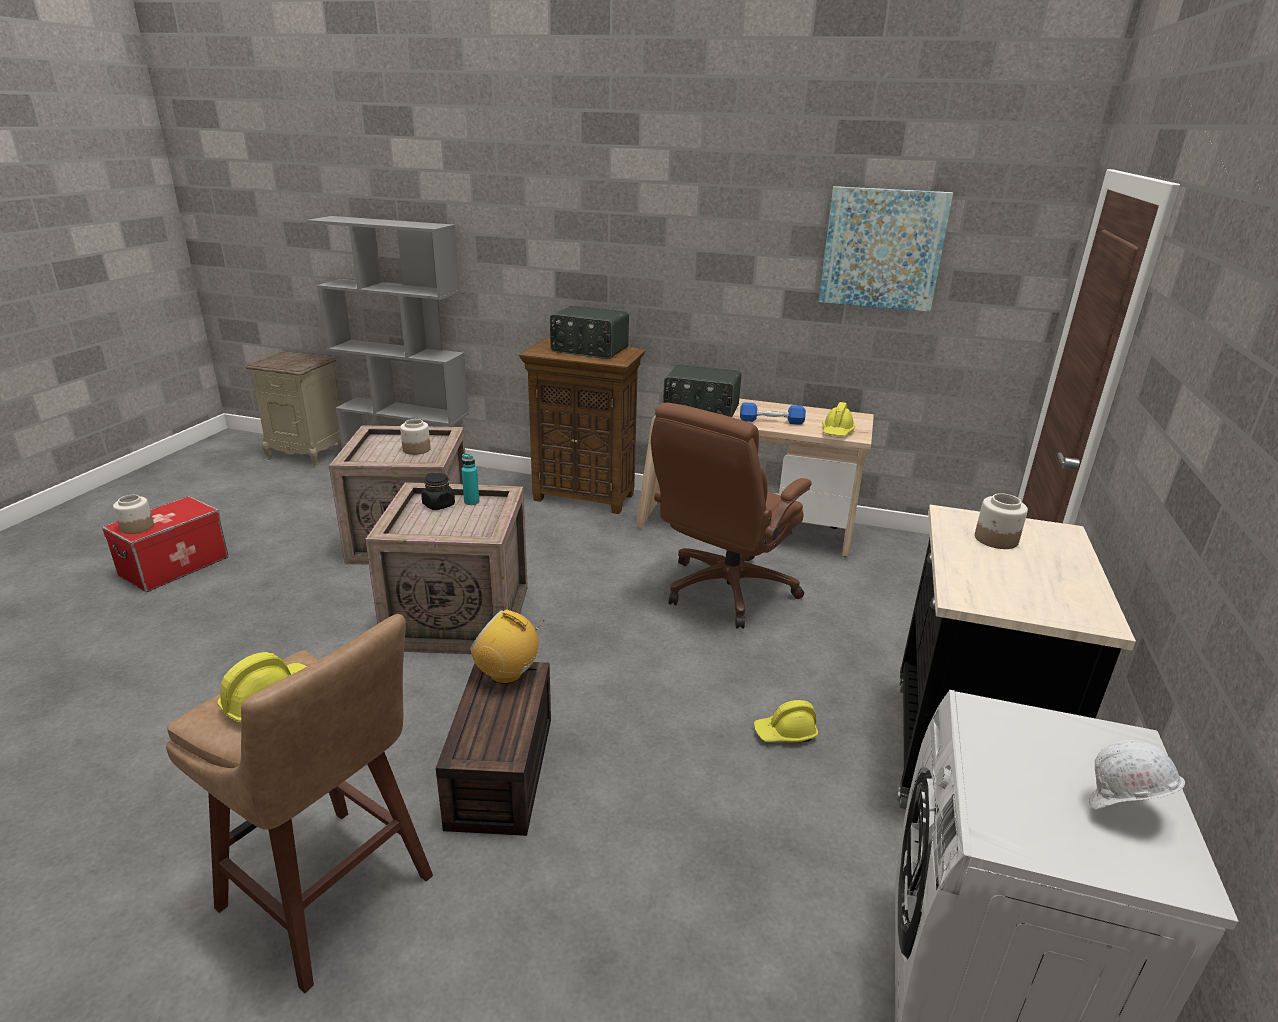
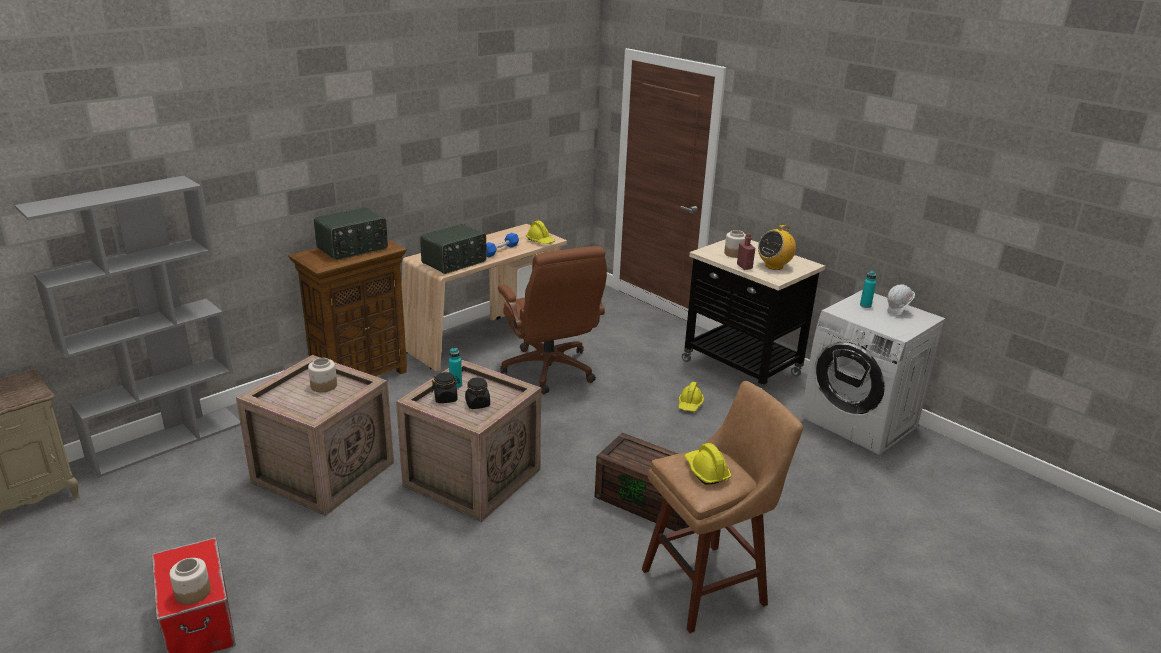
camera: 60 degrees left, 0 degrees up
radio [470,610,544,684] -> radio moved to [758,225,796,270]
picture [818,186,953,312] -> none
none -> black jar [465,377,490,409]
none -> red bottle [737,233,755,270]
none -> turquoise bottle [860,270,876,308]

